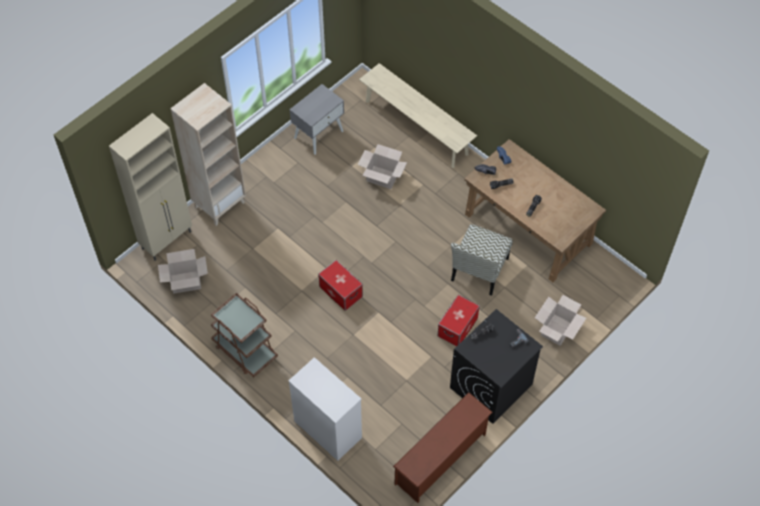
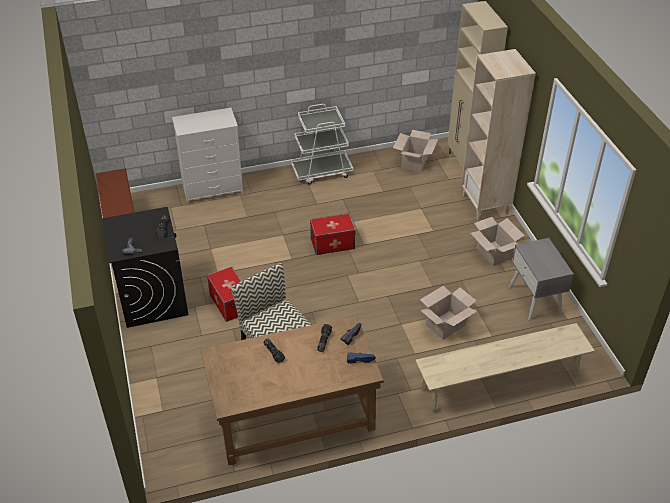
camera: 120 degrees right, 15 degrees down
brown cart [211,293,278,377] -> white cart [291,104,353,185]
cardboard box [535,295,586,346] -> cardboard box moved to [470,217,525,266]

